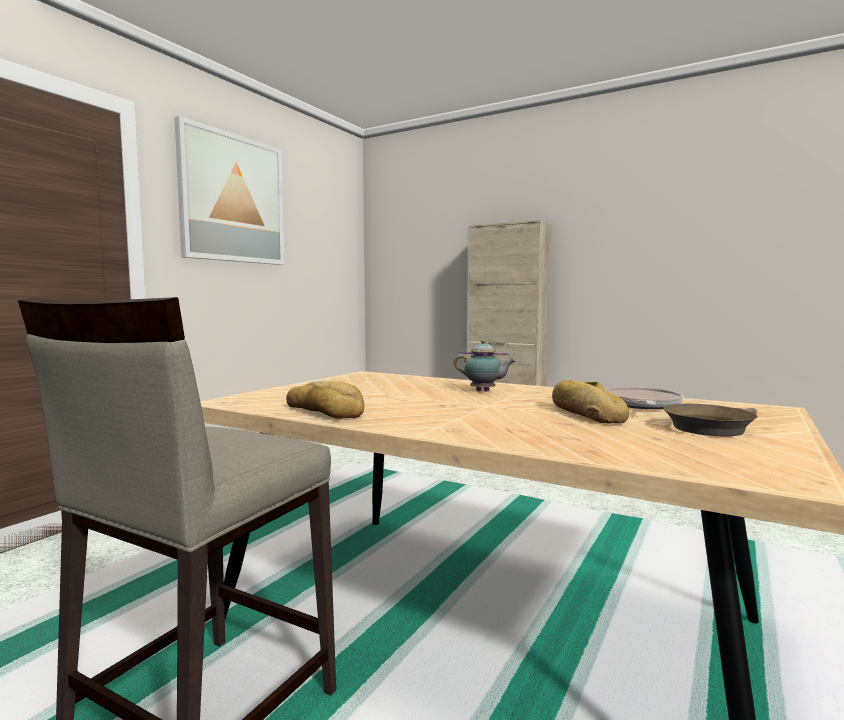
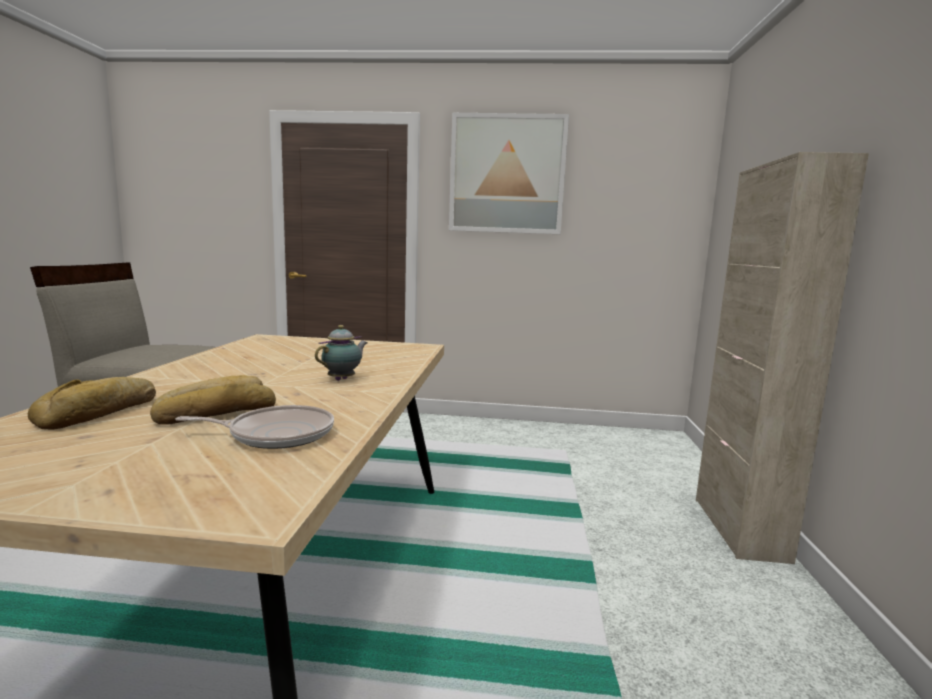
camera: 65 degrees right, 5 degrees up
bread [286,381,364,419] -> bread moved to [28,377,156,430]
teapot [454,339,516,392] -> teapot turned 135 degrees counterclockwise [315,325,368,381]
brown frying pan [663,404,758,436] -> none

